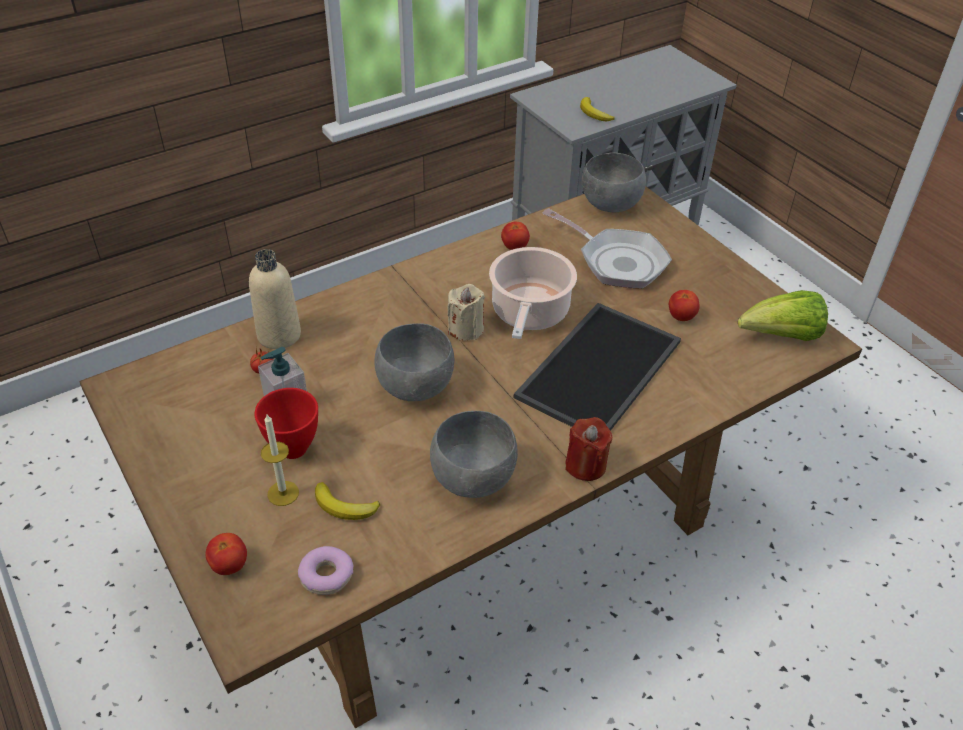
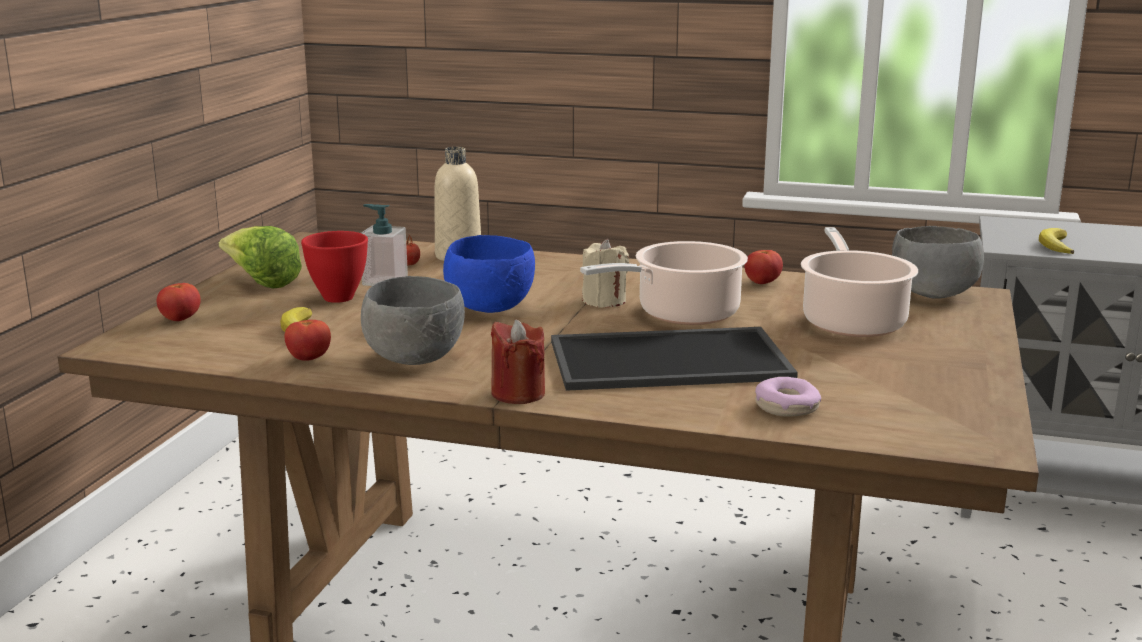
camera: 50 degrees right, 25 degrees down
candle [261,414,299,506] -> none
donut [298,546,354,595] -> donut moved to [755,377,821,417]
grey bowl [374,323,454,401] -> blue bowl [443,235,535,313]
frying pan [543,209,672,288] -> cooking pot [801,227,918,337]
tomato [669,290,700,321] -> tomato moved to [285,320,331,361]
lettuce [738,290,828,341] -> lettuce moved to [219,226,302,289]

